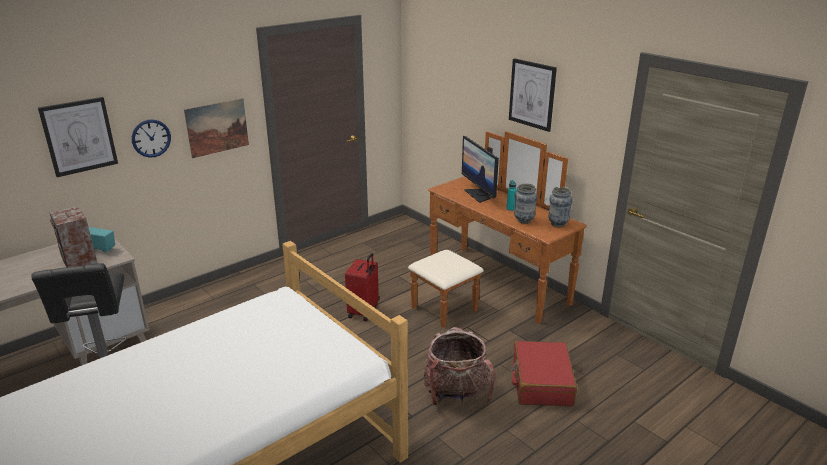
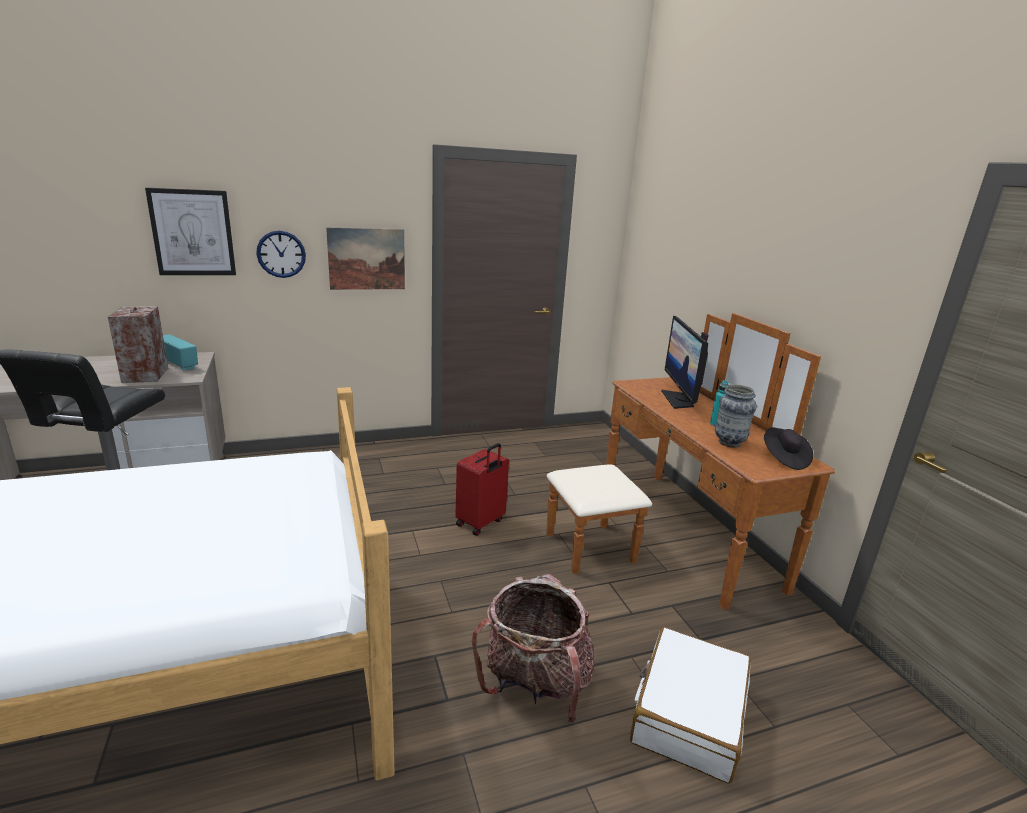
camera: 20 degrees right, 5 degrees down
picture [509,58,557,132] -> none
red suitcase [512,341,577,407] -> white suitcase [630,627,751,783]
vase [548,187,573,227] -> black hat [764,427,813,470]

